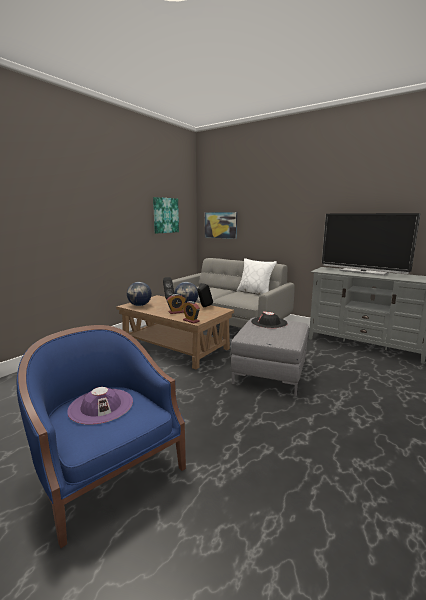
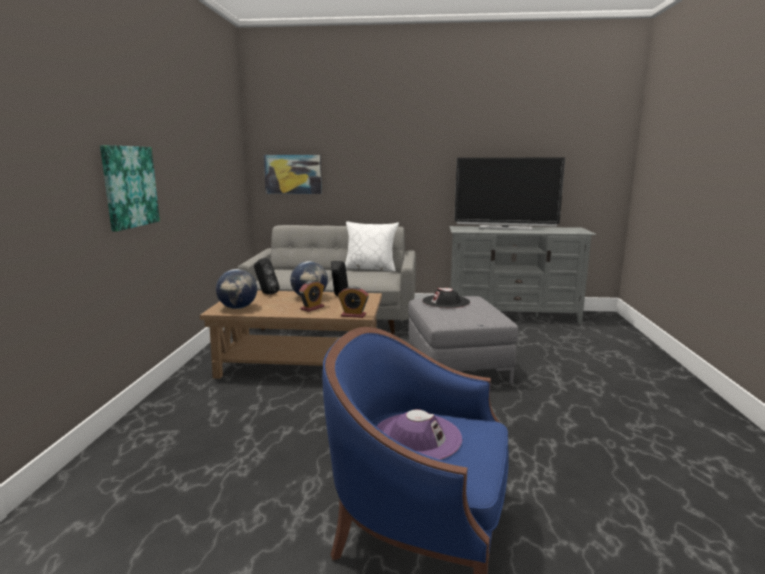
camera: 30 degrees left, 0 degrees up
picture [153,197,179,234] -> picture moved to [100,145,160,232]

